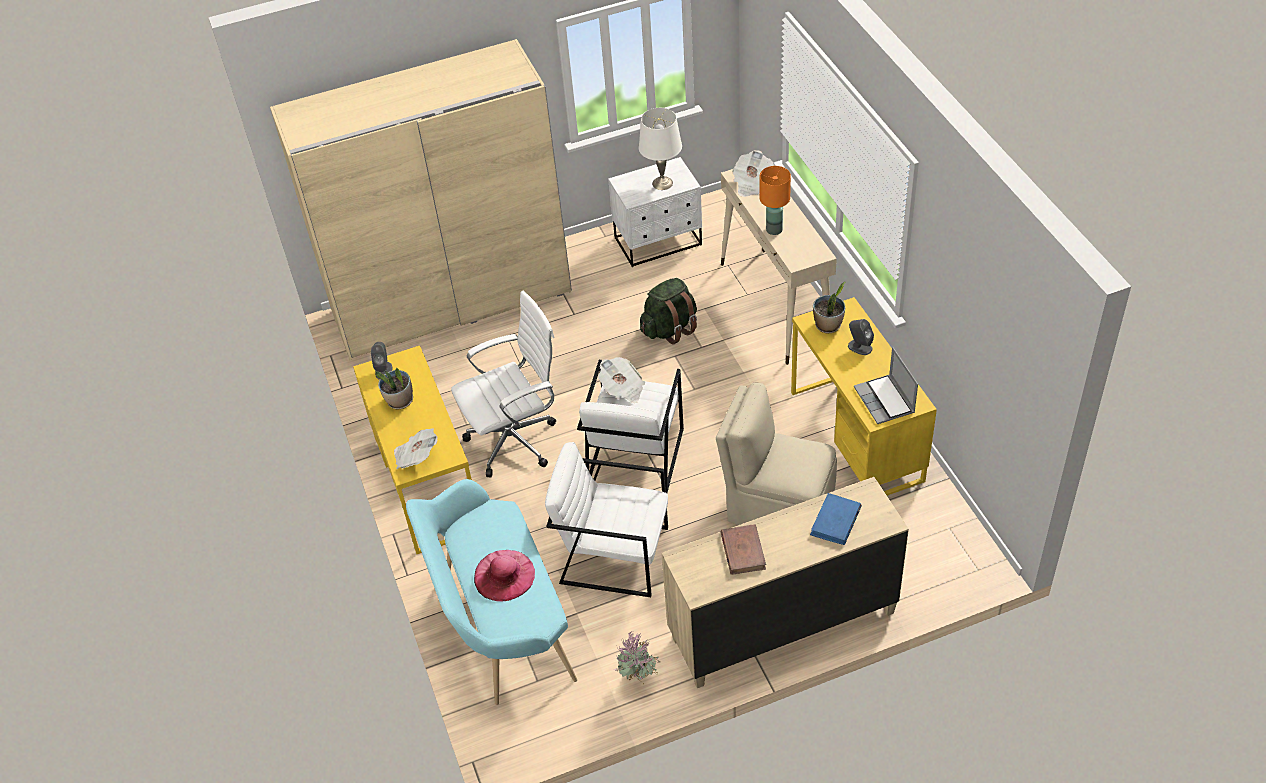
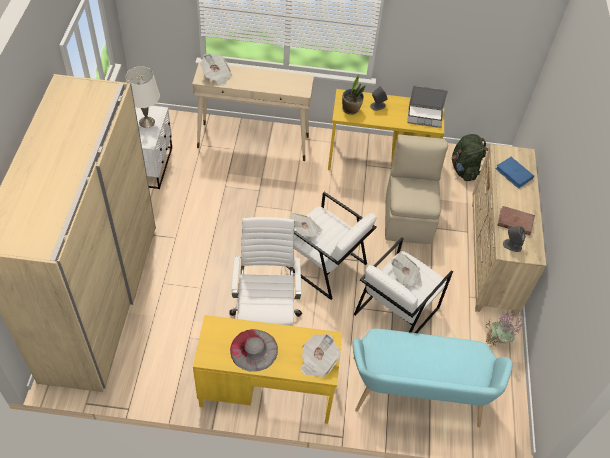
camera: 70 degrees left, 5 degrees up
grey speaker [371,342,392,380] -> grey speaker moved to [503,226,525,252]
potted plant [375,368,413,409] -> grey hat [230,329,278,372]
pink hat [474,550,535,602] -> none
green backpack [640,278,697,345] -> green backpack moved to [452,134,488,181]
beige chair [716,382,837,525] -> beige chair turned 135 degrees clockwise [385,135,448,244]
orange table lamp [760,166,791,235] -> none
none -> newspaper [391,254,422,287]

